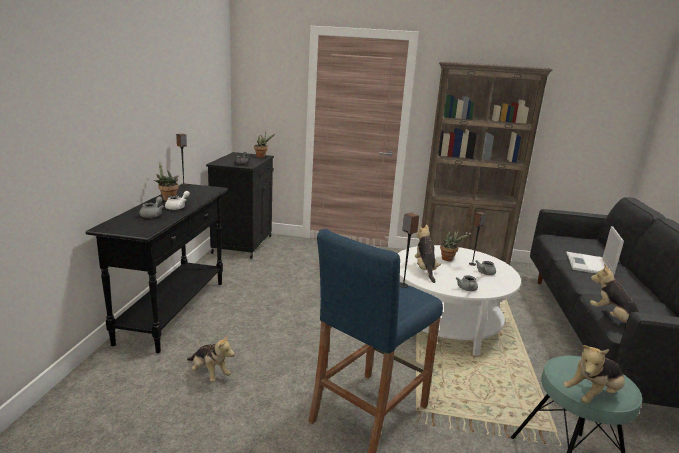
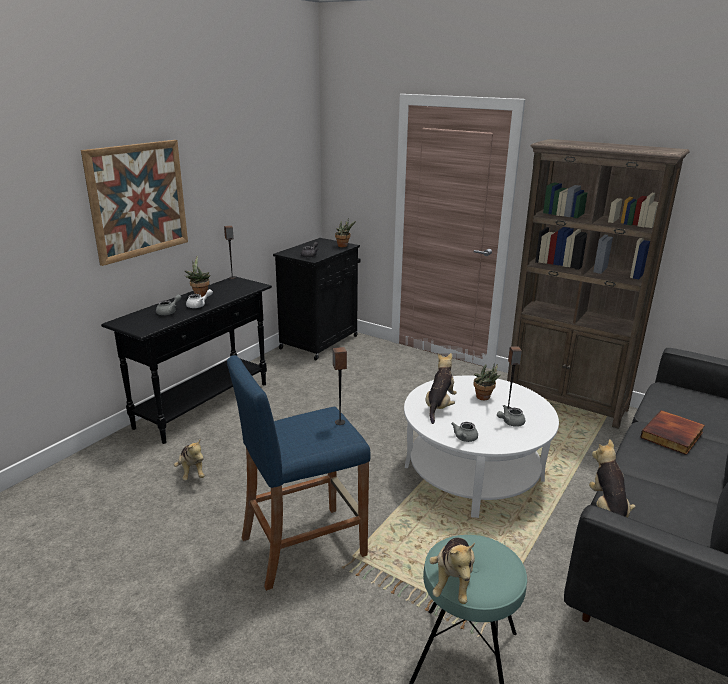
camera: 25 degrees right, 5 degrees up
plush toy [563,345,625,403] -> plush toy turned 75 degrees counterclockwise [429,538,475,604]
laptop [566,226,624,275] -> book [640,410,705,455]
none -> picture [81,140,188,266]

